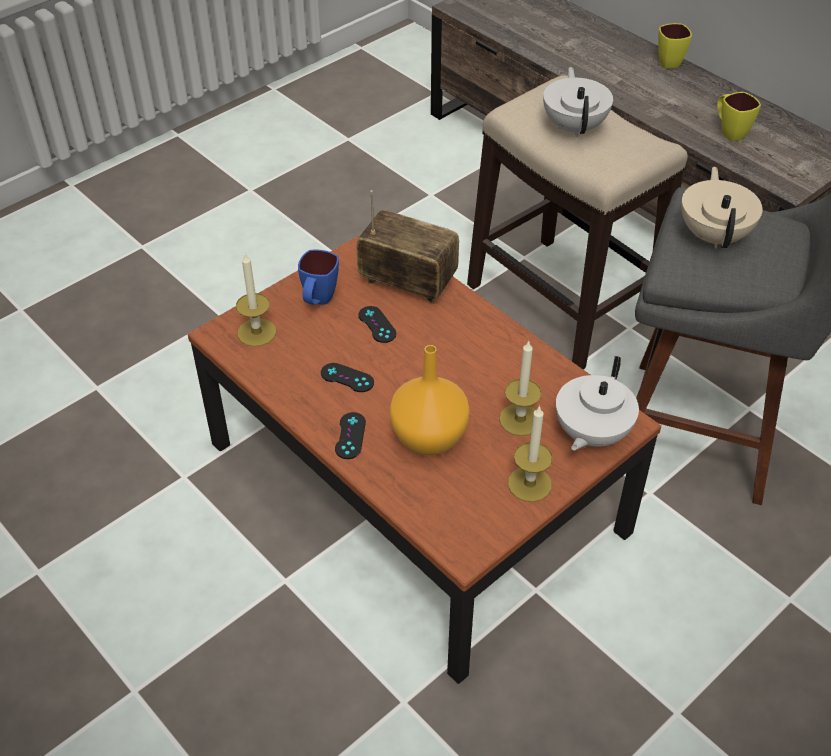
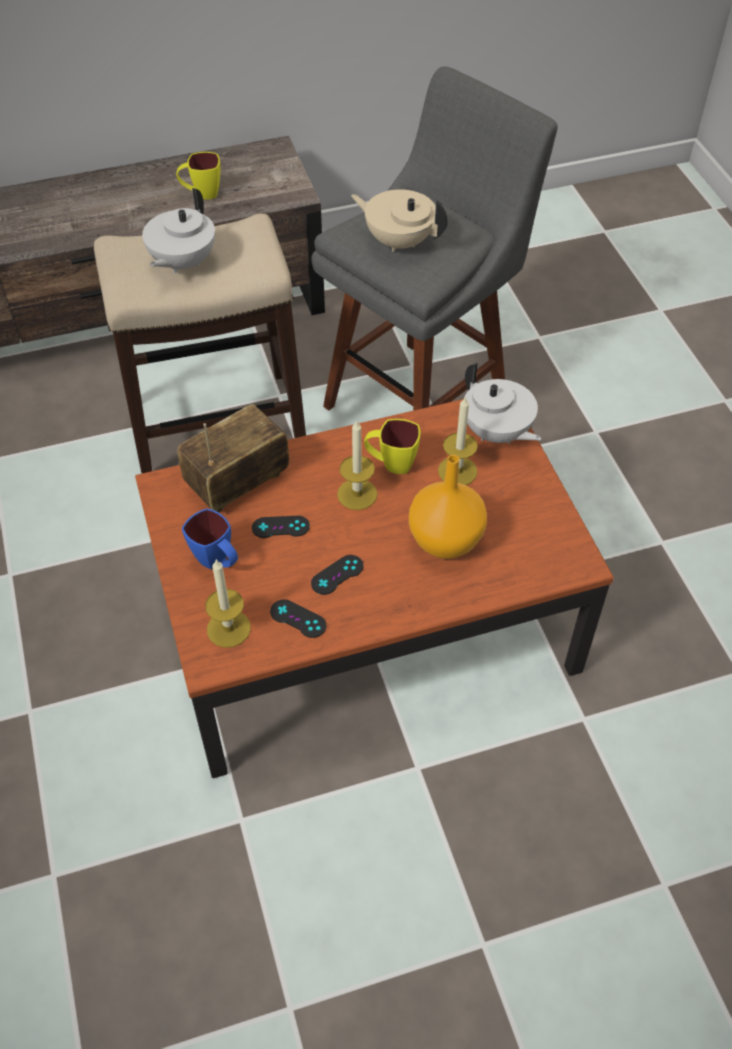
camera: 65 degrees left, 5 degrees up
black game controller [335,412,366,459] -> black game controller moved to [270,599,326,638]
candle [508,405,552,502] -> candle moved to [337,420,378,510]
white teapot [543,67,613,137] -> white teapot turned 90 degrees counterclockwise [142,188,215,274]
yellow mug [658,23,692,69] -> yellow mug moved to [364,419,420,474]

